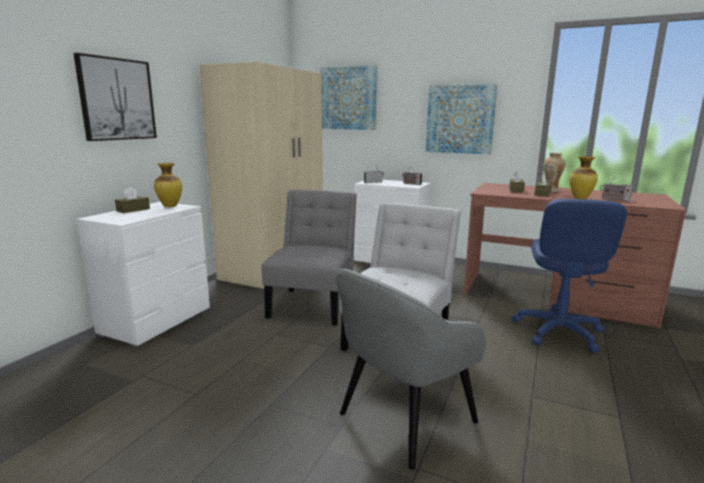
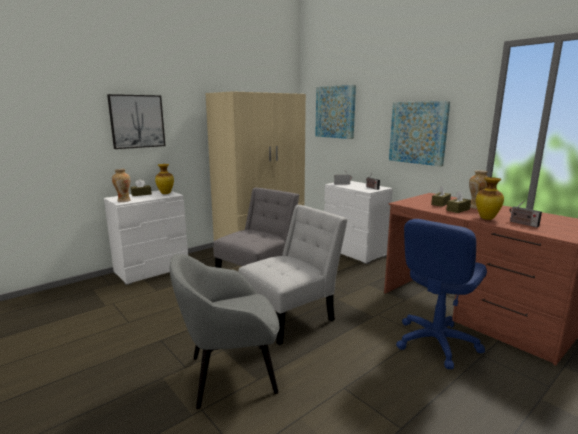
camera: 25 degrees right, 0 degrees up
none -> vase [112,169,130,202]

